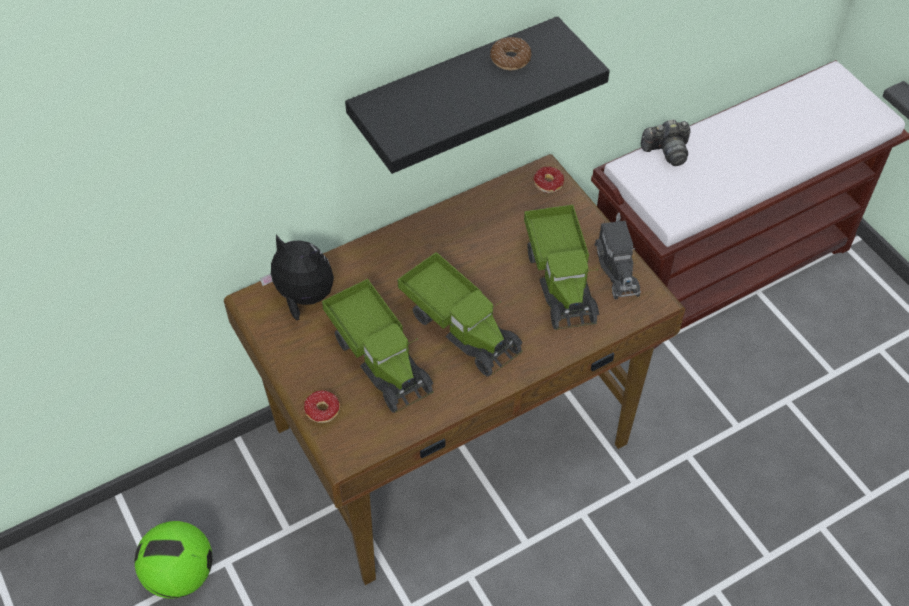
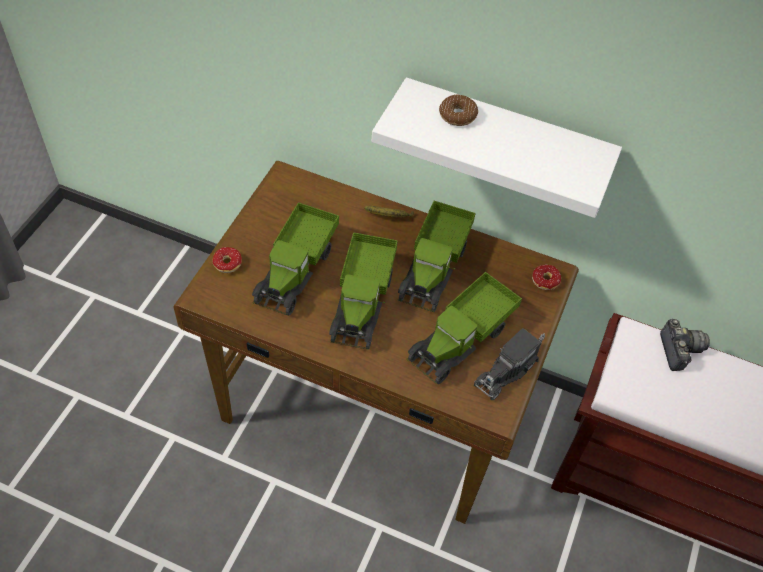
camera: 50 degrees right, 0 degrees up
football [134,521,212,599] -> none
plush toy [260,235,334,321] -> none
black shelf [345,16,610,174] -> white shelf [372,78,622,218]
donut [490,37,532,70] -> donut moved to [439,95,478,126]
camera [641,119,690,166] -> camera turned 135 degrees counterclockwise [660,319,710,371]
none -> banana [364,206,414,217]
none -> toy truck [398,201,475,312]

